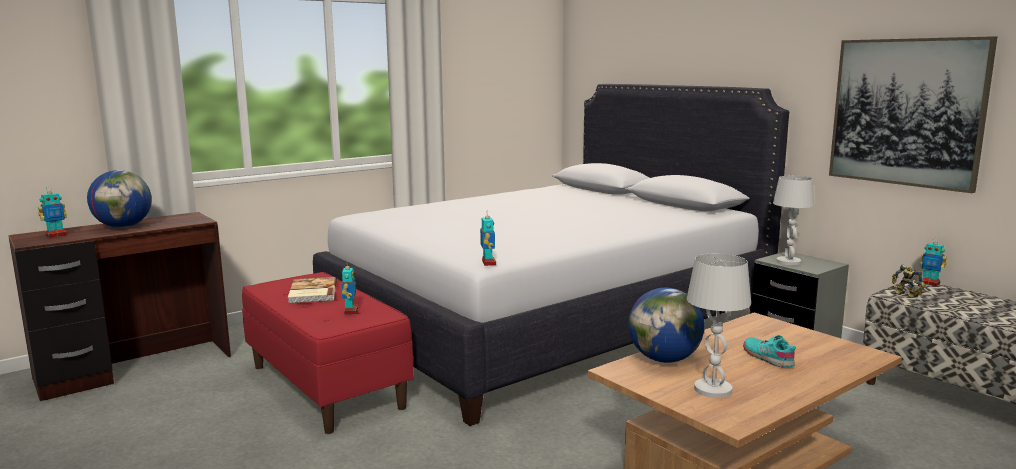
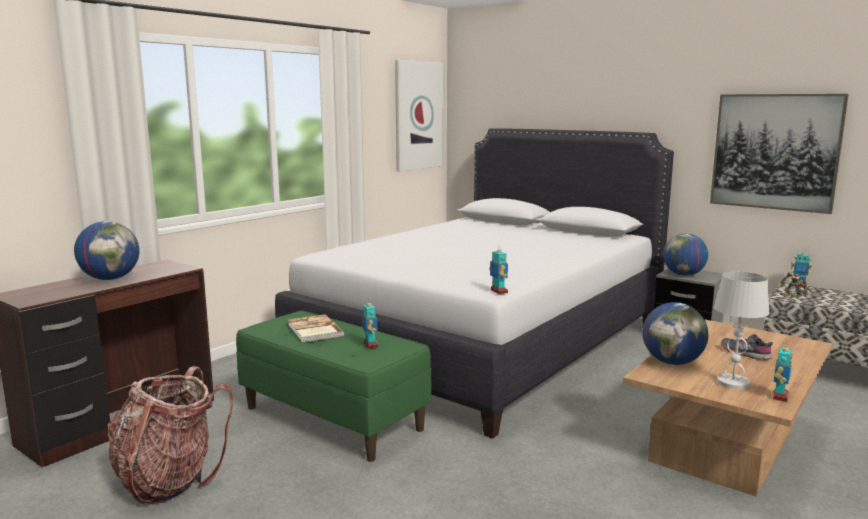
camera: 15 degrees left, 0 degrees up
toy robot [38,187,67,238] -> toy robot moved to [773,342,793,402]
red bench [242,272,414,434] -> green bench [236,311,431,462]
turquoise shoe [743,335,796,368] -> grey shoe [721,334,773,360]
white table lamp [773,176,815,265] -> globe [663,234,708,276]
none -> backpack [107,366,233,506]
none -> picture [395,60,443,171]

